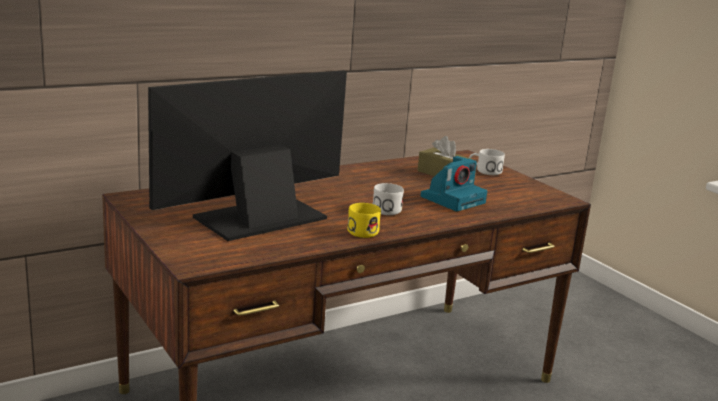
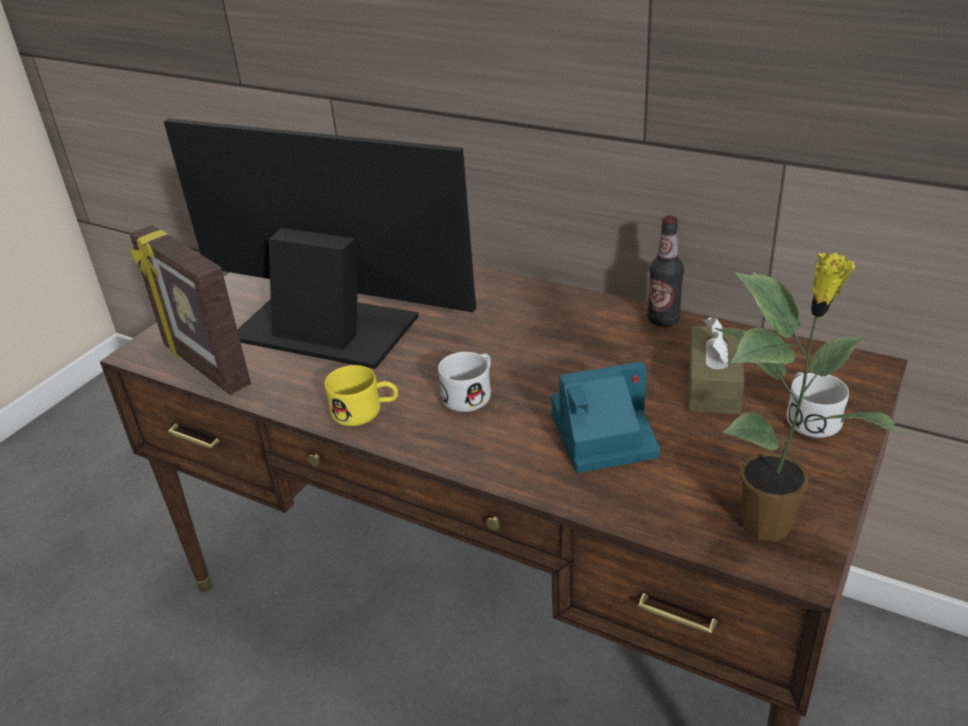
camera: 65 degrees right, 15 degrees up
camera [421,156,487,211] -> camera turned 150 degrees clockwise [551,362,660,473]
none -> picture frame [130,225,251,395]
none -> bottle [647,215,684,327]
none -> potted plant [715,252,902,541]

